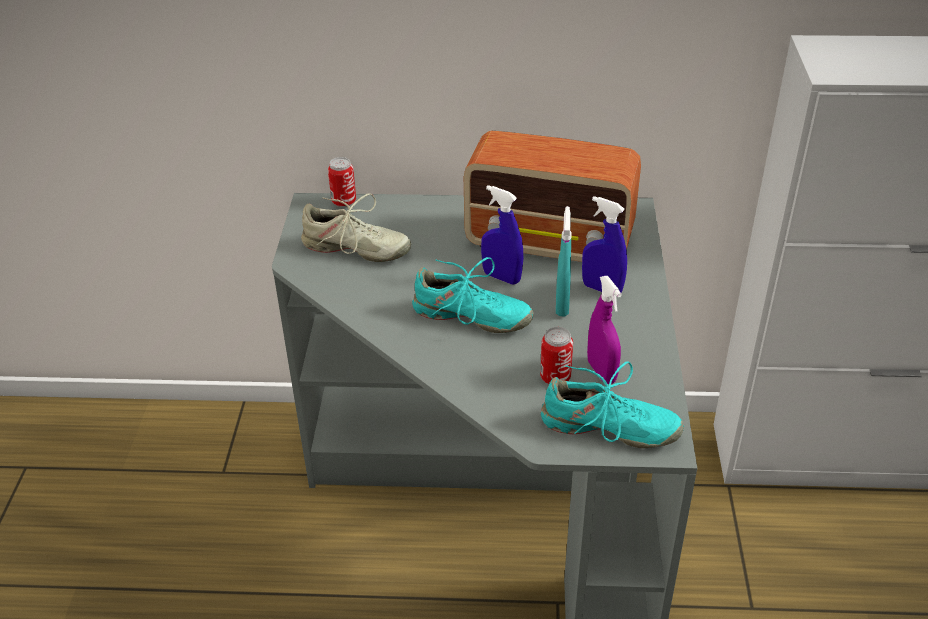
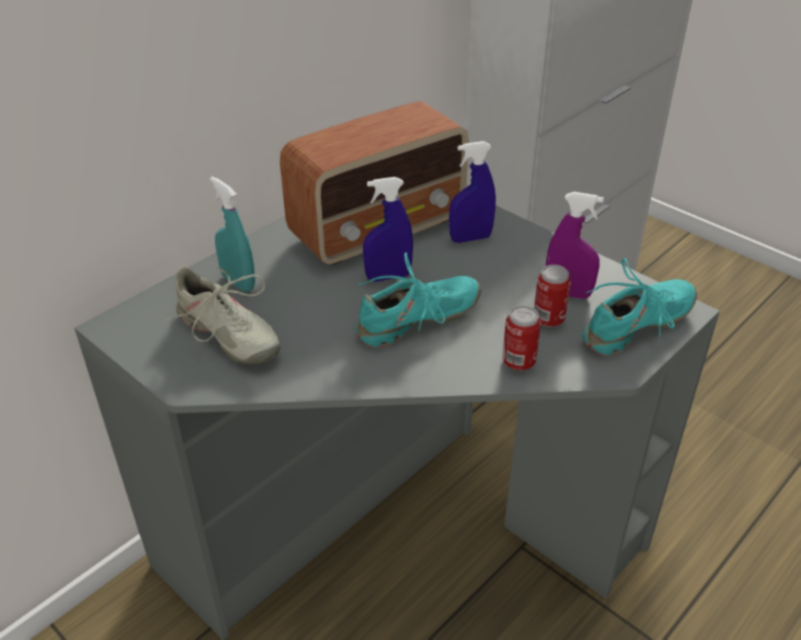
camera: 50 degrees left, 0 degrees up
beige shoe [301,193,411,262] -> beige shoe turned 75 degrees clockwise [166,264,280,364]
can [328,157,356,207] -> can moved to [502,305,541,371]
turquoise spray bottle [556,206,572,316] -> turquoise spray bottle moved to [210,176,255,292]

